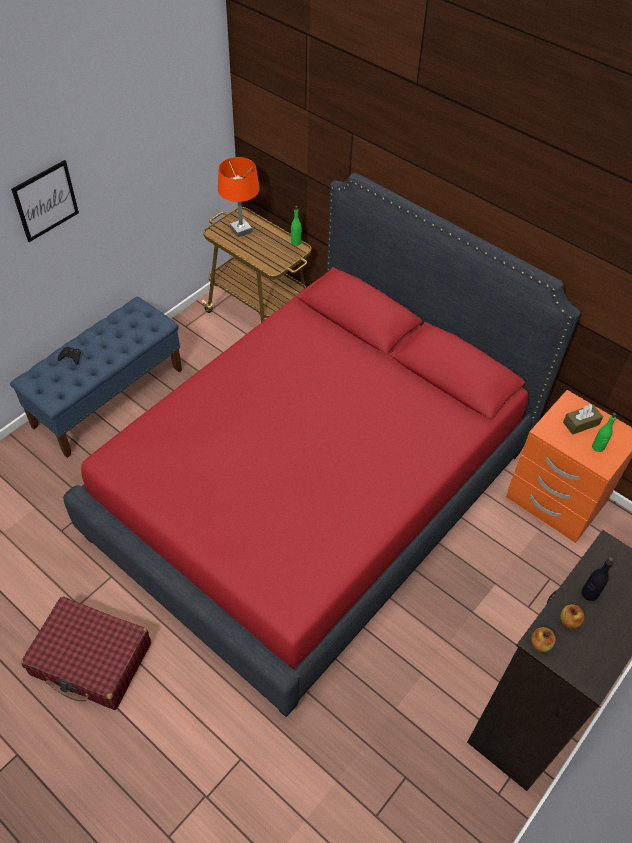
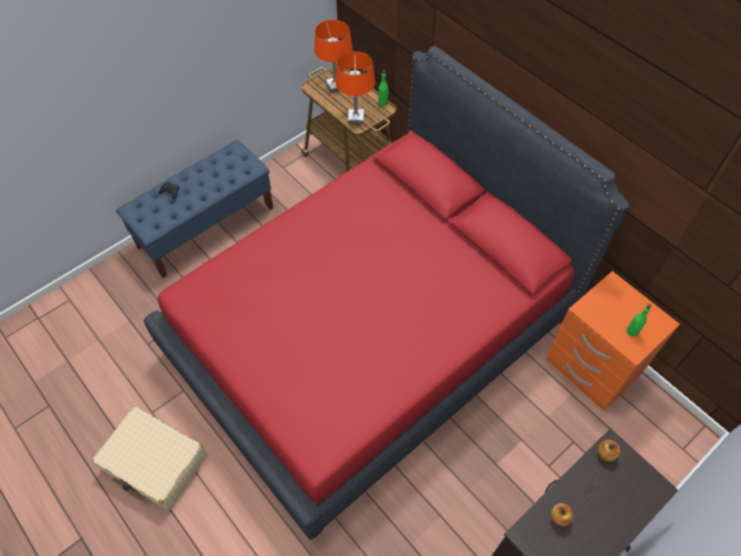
camera: 10 degrees right, 5 degrees up
picture [11,160,79,242] -> none
red suitcase [21,596,151,710] -> beige suitcase [92,406,208,511]
apple [531,627,556,652] -> apple moved to [598,440,620,462]
brown tissue box [563,404,603,435] -> none
black bottle [581,557,614,601] -> none
none -> orange table lamp [335,51,375,124]

